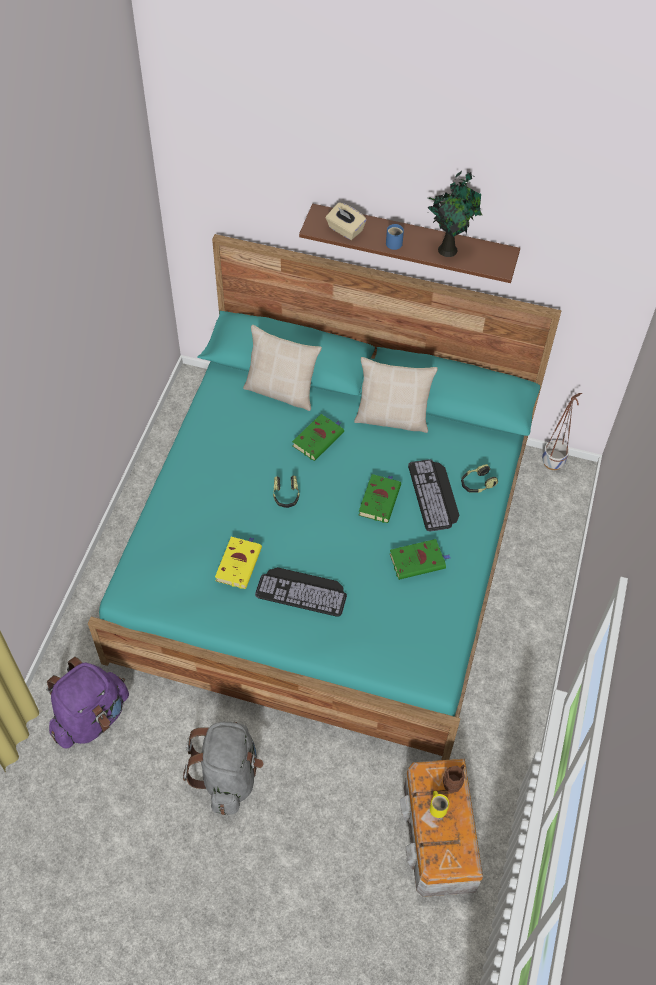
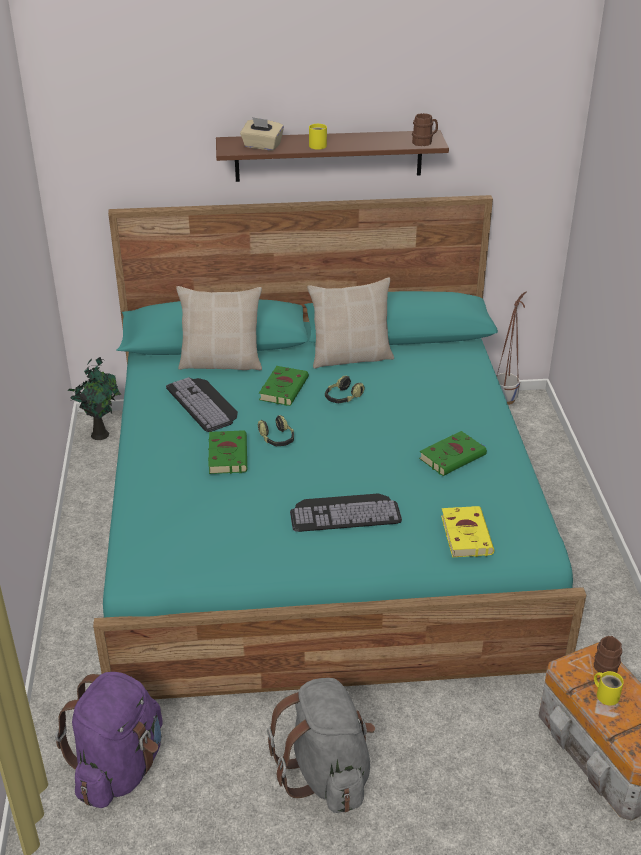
camera: 20 degrees left, 20 degrees down
yellow book [215,537,262,589] -> yellow book moved to [441,506,494,557]
green book [359,474,401,523] -> green book moved to [208,430,247,474]
blue mug [386,224,404,250] -> yellow mug [309,124,327,150]
keyboard [408,459,460,532] -> keyboard moved to [166,377,238,432]
potted plant [427,171,482,257] -> potted plant moved to [67,357,121,440]
headphones [461,464,498,493] -> headphones moved to [325,376,365,403]
none -> brown mug [412,113,438,146]

